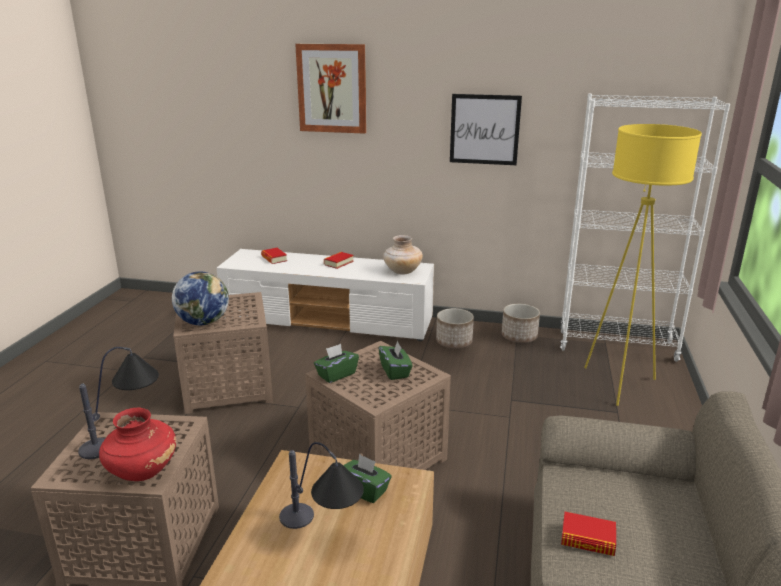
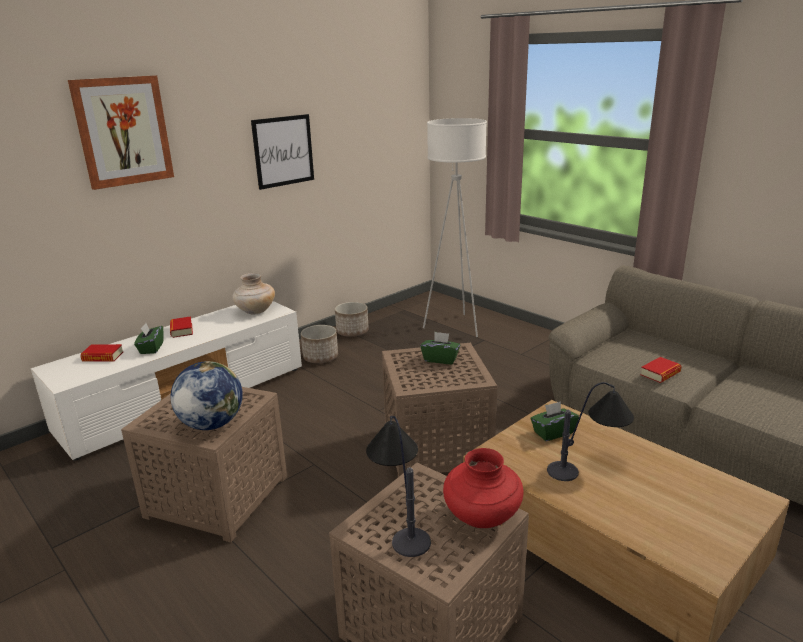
camera: 55 degrees left, 0 degrees up
green tissue box [314,344,359,383] -> green tissue box moved to [134,323,164,354]
white bookcase [560,94,730,362] -> none
yellow floor lamp [584,124,702,406] -> white floor lamp [423,118,487,337]

